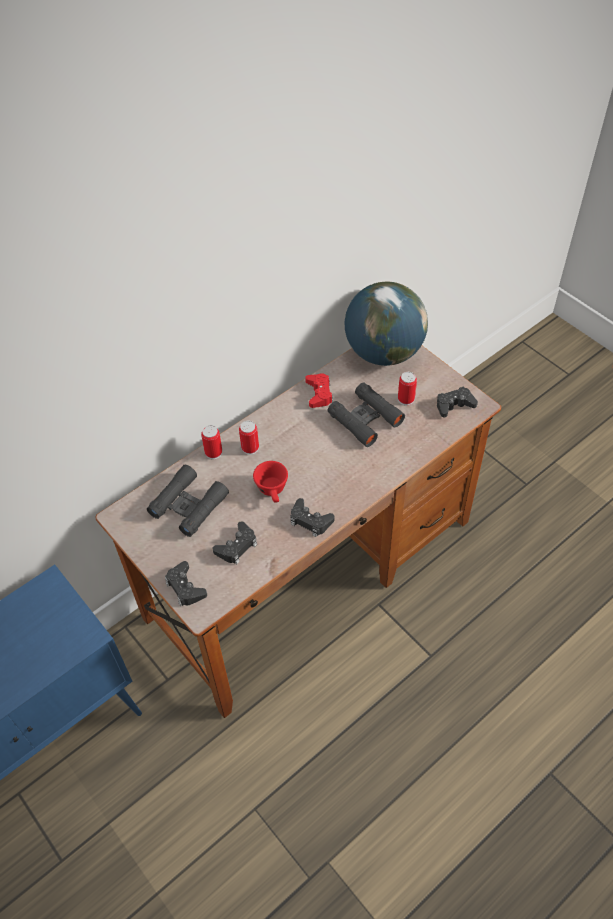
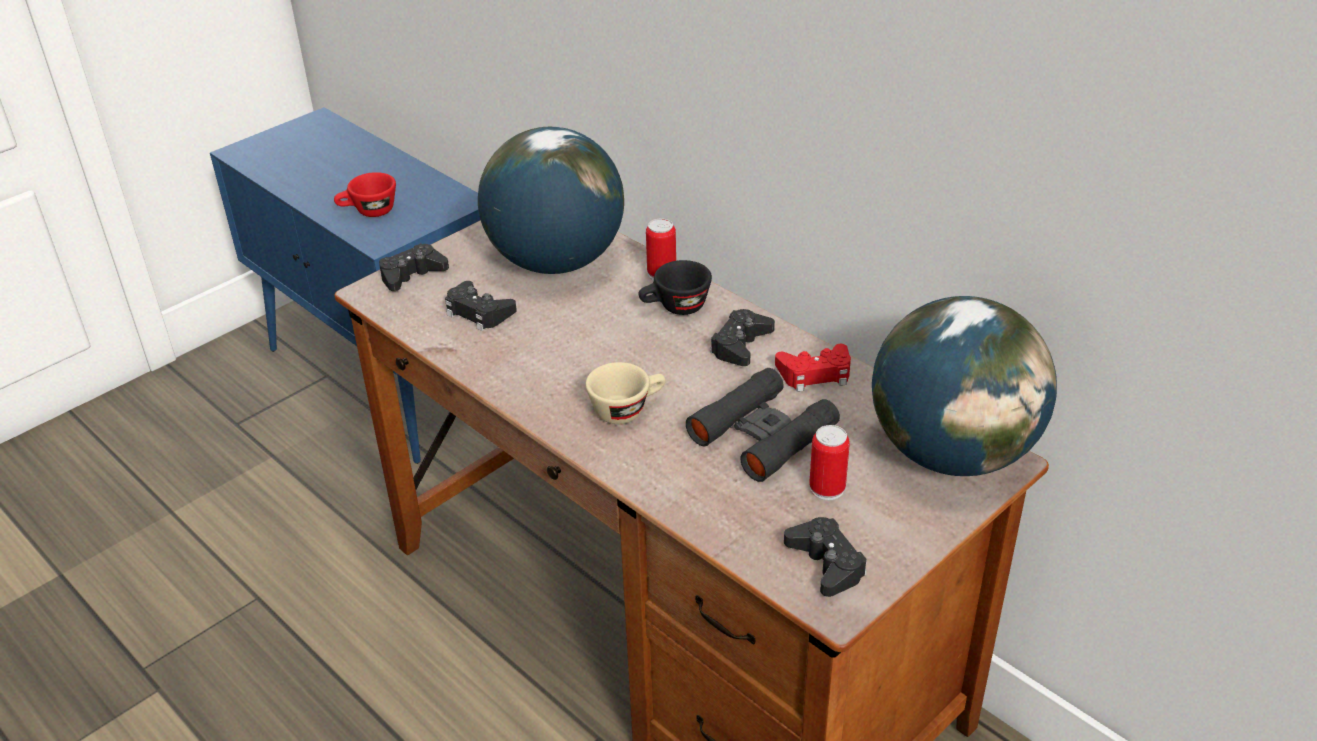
camera: 85 degrees right, 15 degrees down
black binoculars [147,465,229,537] -> globe [478,127,624,274]
can [239,421,259,455] -> black cup [639,260,712,315]
red cup [253,461,288,503] -> red cup moved to [334,172,396,217]
black game controller [291,498,335,537] -> black game controller moved to [710,309,775,366]
none -> beige cup [585,362,666,424]

